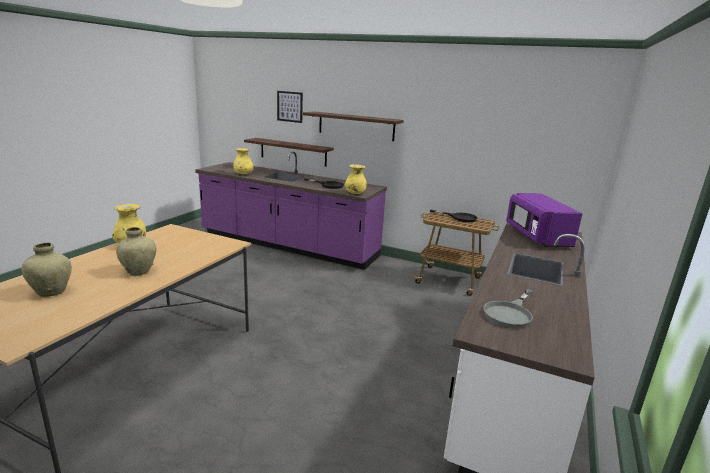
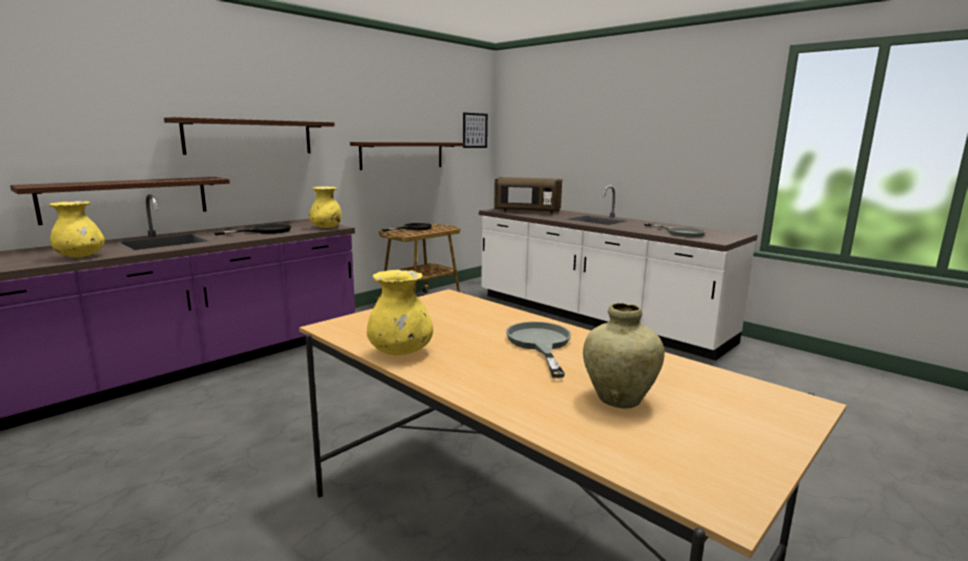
camera: 70 degrees left, 5 degrees down
beige vase [116,227,157,276] -> grey frying pan [506,322,571,378]
picture [277,91,303,123] -> picture moved to [463,113,488,148]
purple microwave [506,193,582,247] -> brown microwave [494,177,562,214]
none -> shelf [350,142,464,170]

